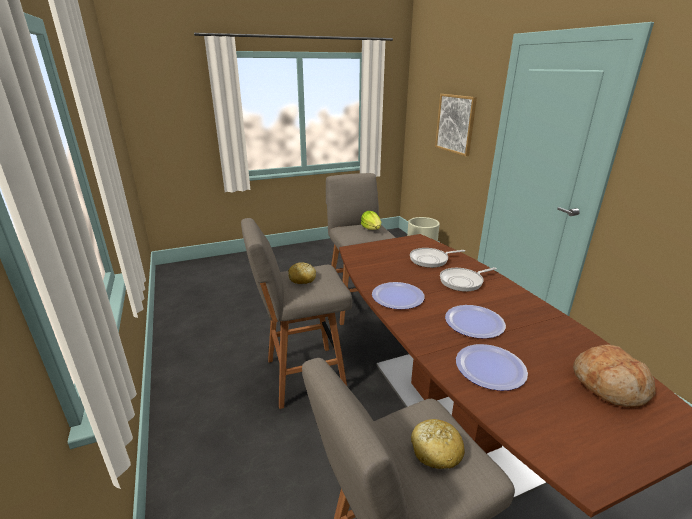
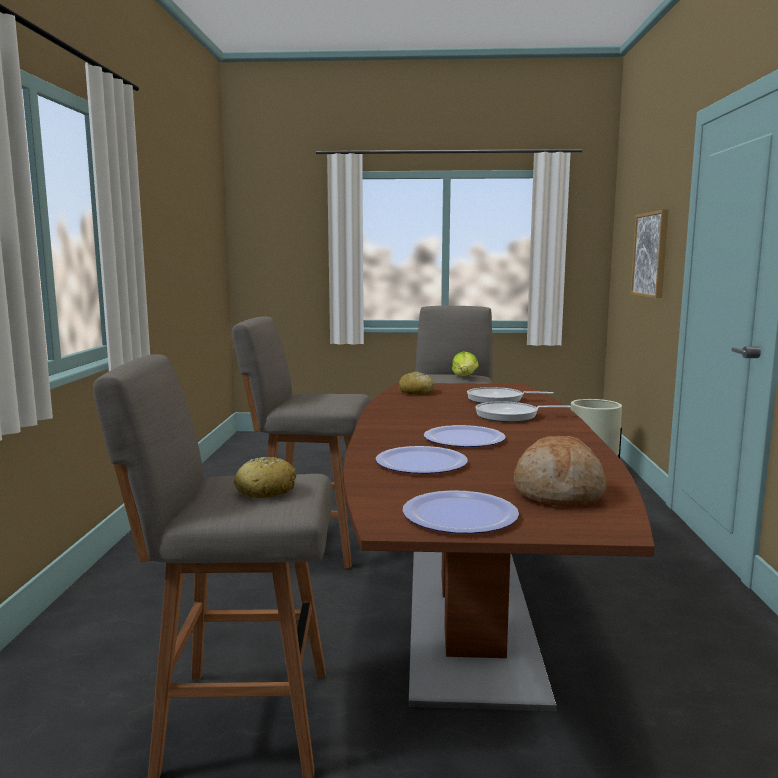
camera: 25 degrees right, 15 degrees down
bread [288,262,316,284] -> bread moved to [399,372,434,395]
plate [372,282,425,309] -> plate moved to [403,490,519,534]

